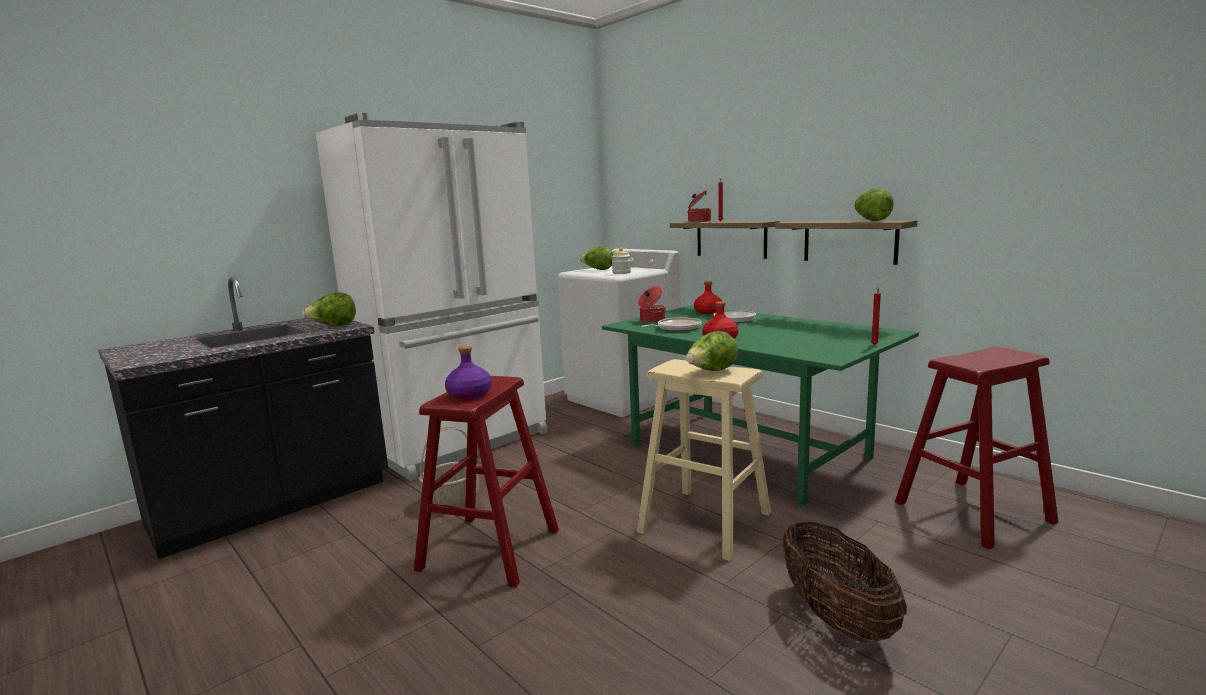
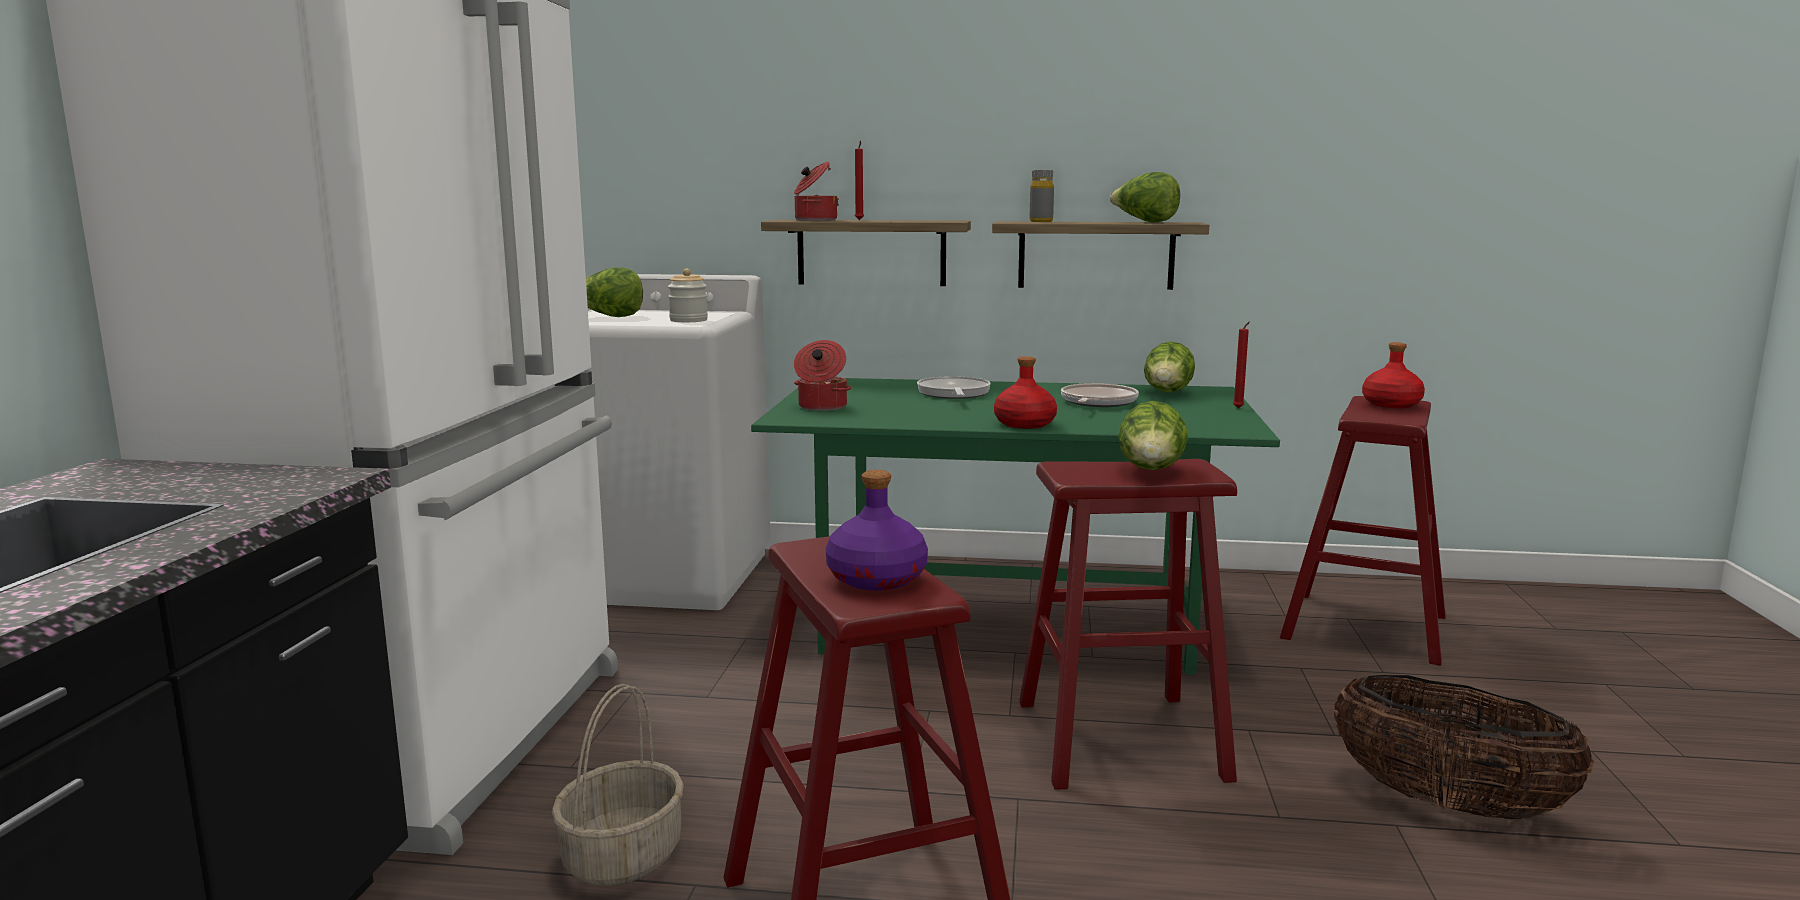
camera: 40 degrees left, 0 degrees up
lettuce [302,293,356,326] -> lettuce moved to [1144,341,1195,392]
beige stool [637,359,771,561] -> red stool [1019,459,1237,790]
frying pan [642,317,702,332] -> frying pan moved to [1061,383,1139,407]
red bottle [694,281,722,314] -> red bottle moved to [1362,342,1425,408]
none -> grey bottle [1030,170,1054,222]

